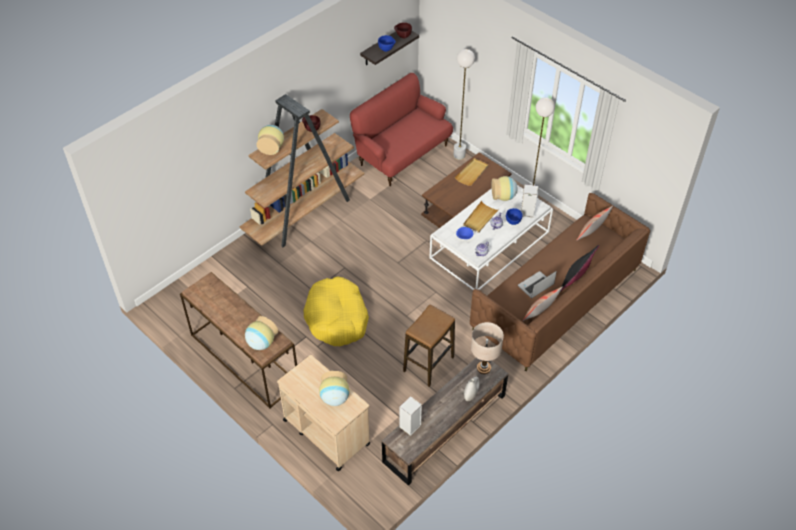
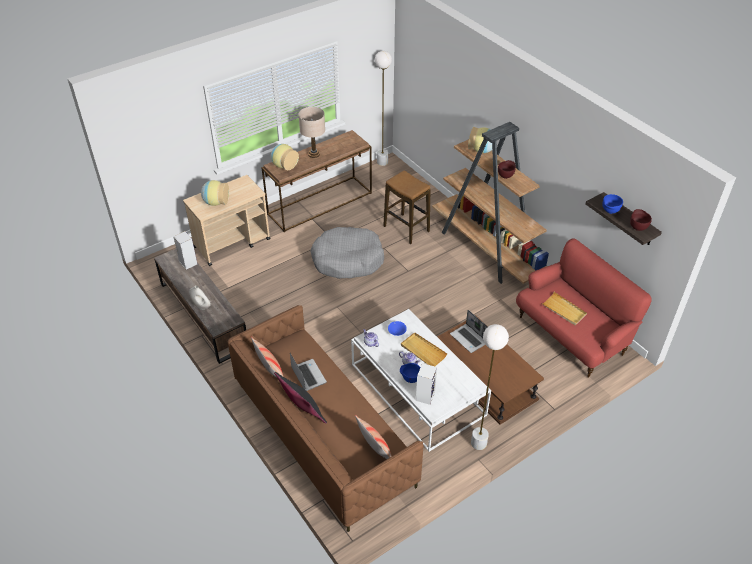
camera: 100 degrees right, 5 degrees down
yellow dog bed [304,276,369,346] -> grey dog bed [310,227,384,279]
stool [403,305,455,387] -> stool moved to [383,170,430,244]
white floor lamp [453,49,475,160] -> white floor lamp moved to [375,51,392,166]
beige tray [455,158,488,186] -> beige tray moved to [541,292,587,325]
beige table lamp [471,322,504,374] -> beige table lamp moved to [298,107,325,158]
vase [491,176,518,201] -> none
none -> laptop [450,310,488,353]

